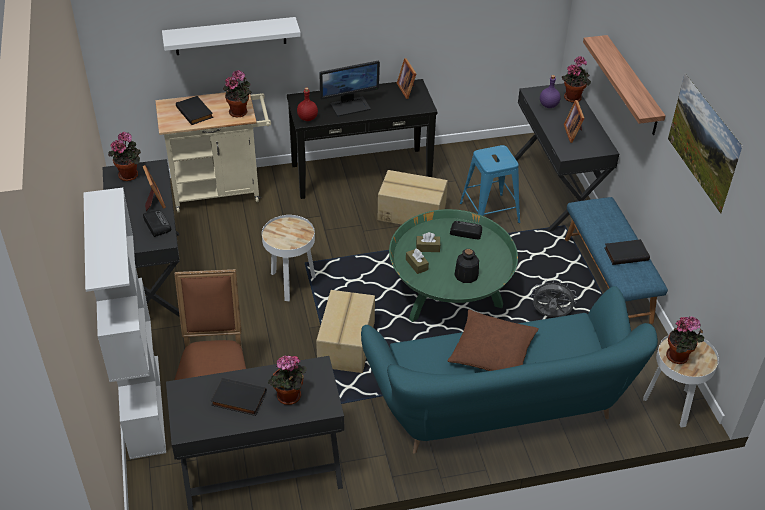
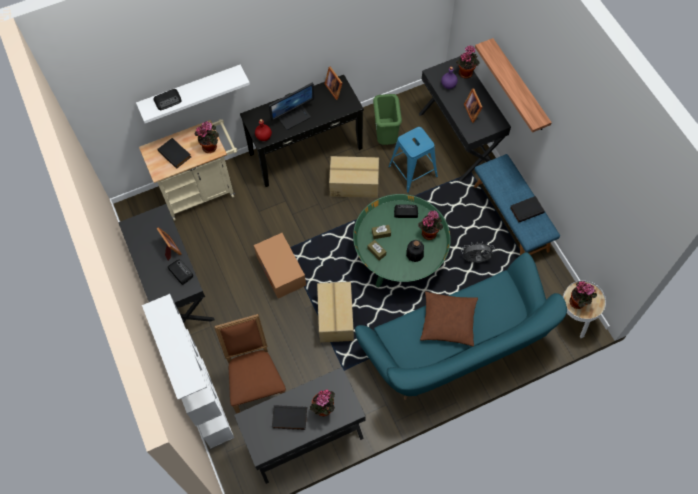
camera: 10 degrees left, 20 degrees up
potted plant [108,132,141,181] -> potted plant moved to [418,210,443,240]
white side table [262,215,316,301] -> cardboard box [254,233,306,298]
picture [668,74,743,214] -> none
none -> radio [153,89,182,110]
none -> green trash can [373,94,402,145]

